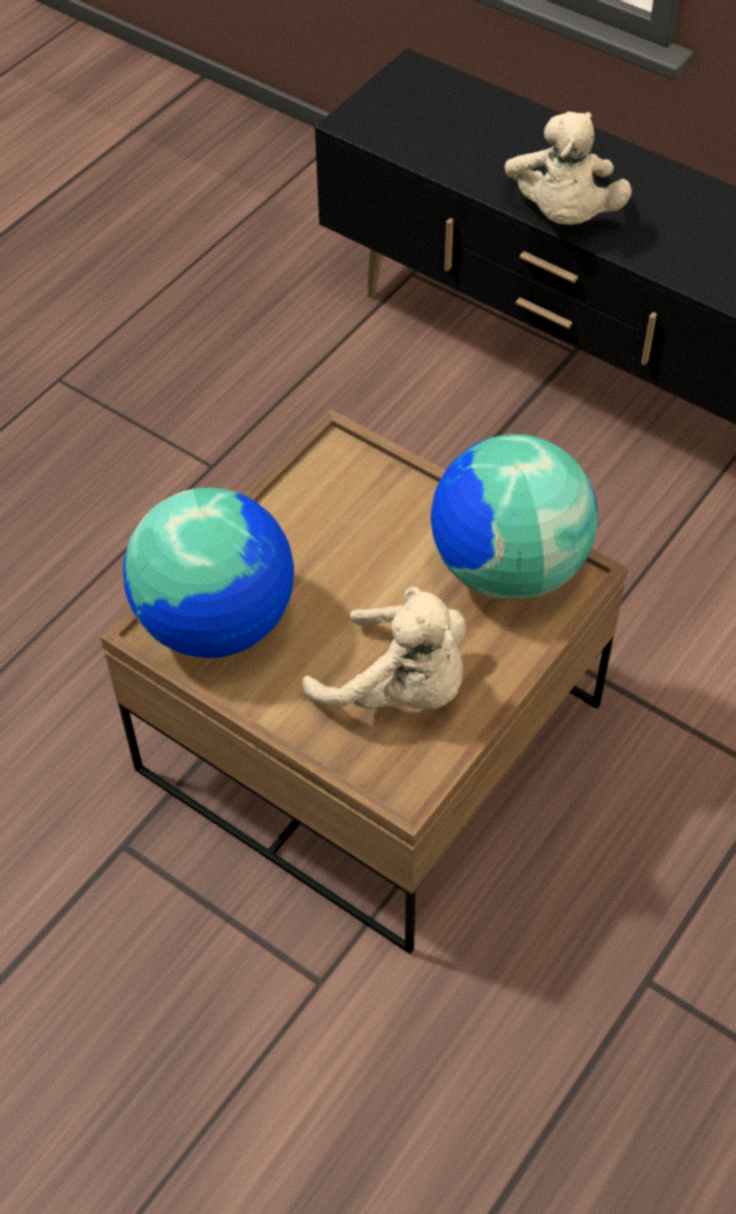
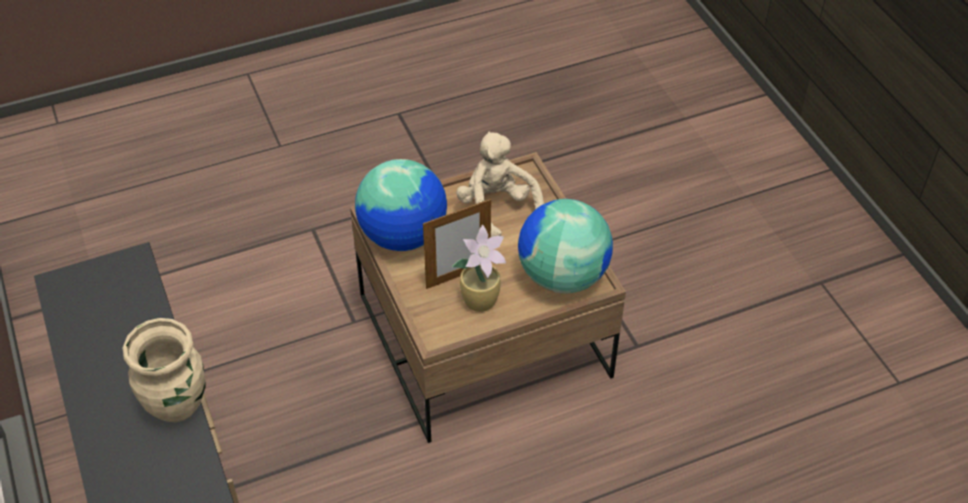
camera: 150 degrees left, 5 degrees down
beige plush toy [505,111,632,225] -> beige vase [123,318,206,422]
none -> picture frame [423,199,491,289]
none -> potted plant [452,224,506,312]

